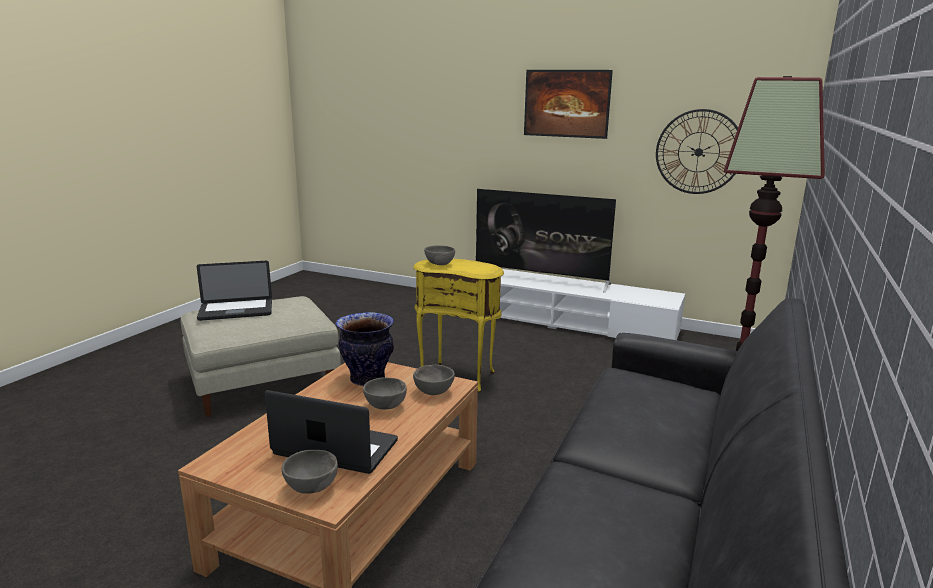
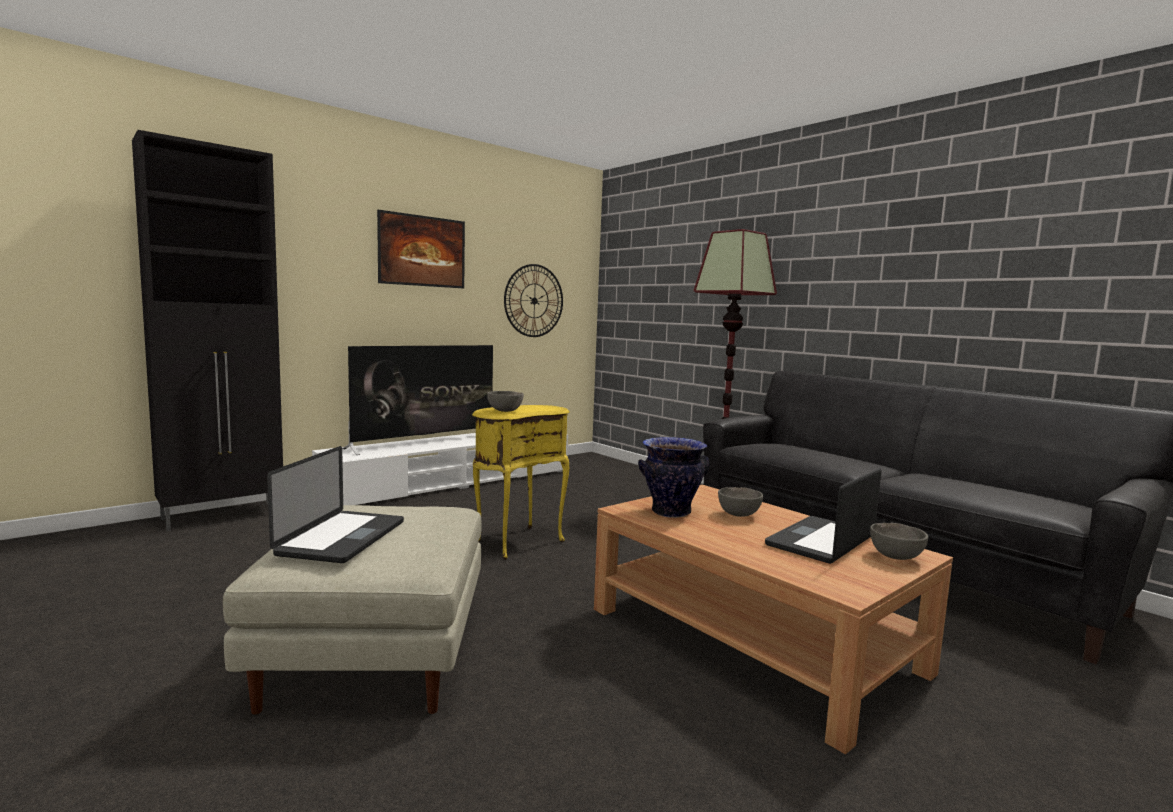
camera: 65 degrees left, 10 degrees down
grey bowl [413,365,455,395] -> none
none -> black cabinet [132,130,283,531]

